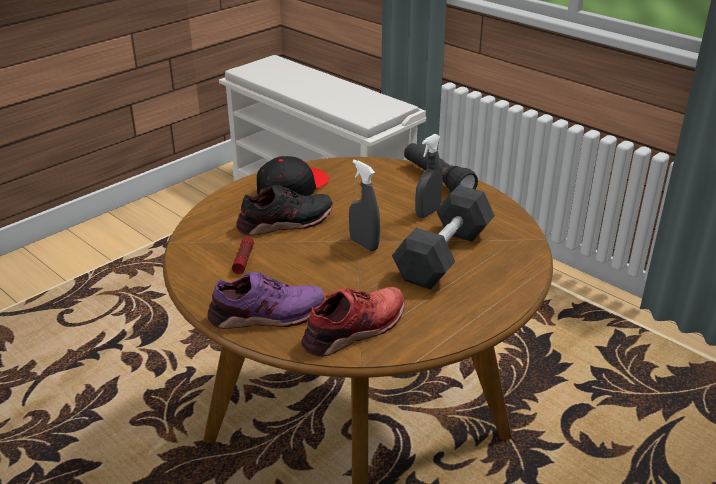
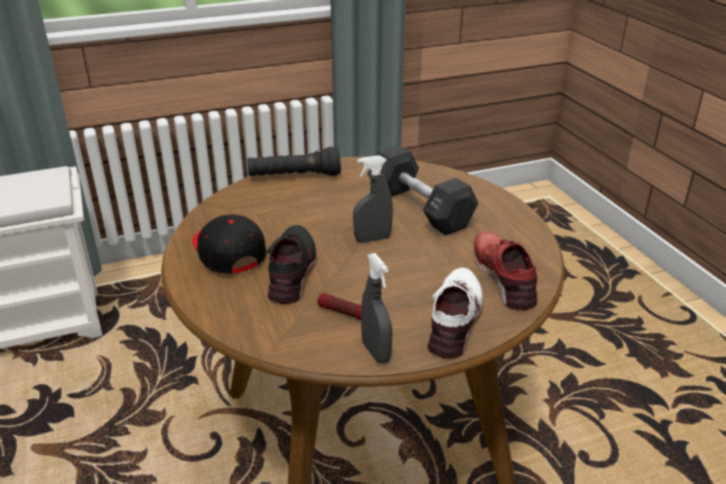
camera: 65 degrees left, 0 degrees up
purple shoe [208,272,325,329] -> white shoe [427,267,483,359]
grey spray bottle [415,134,443,218] -> grey spray bottle moved to [361,253,392,364]

